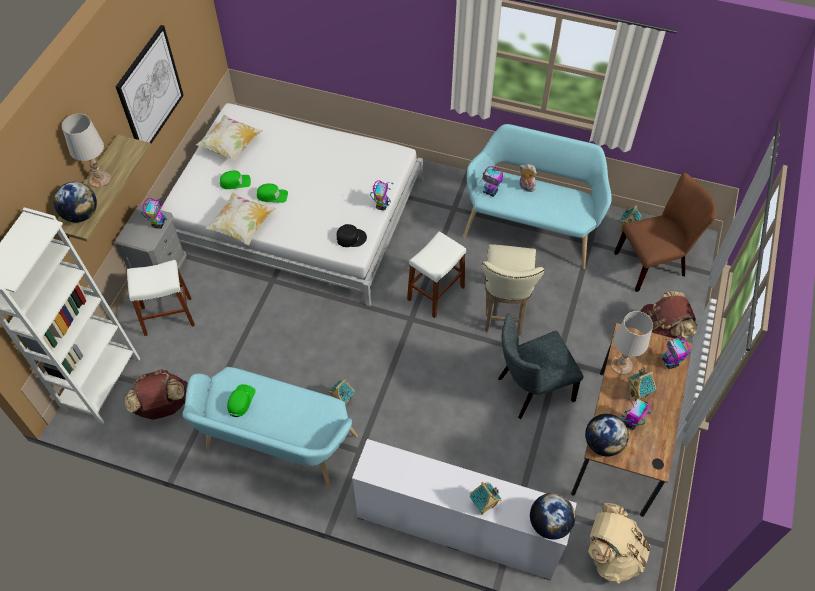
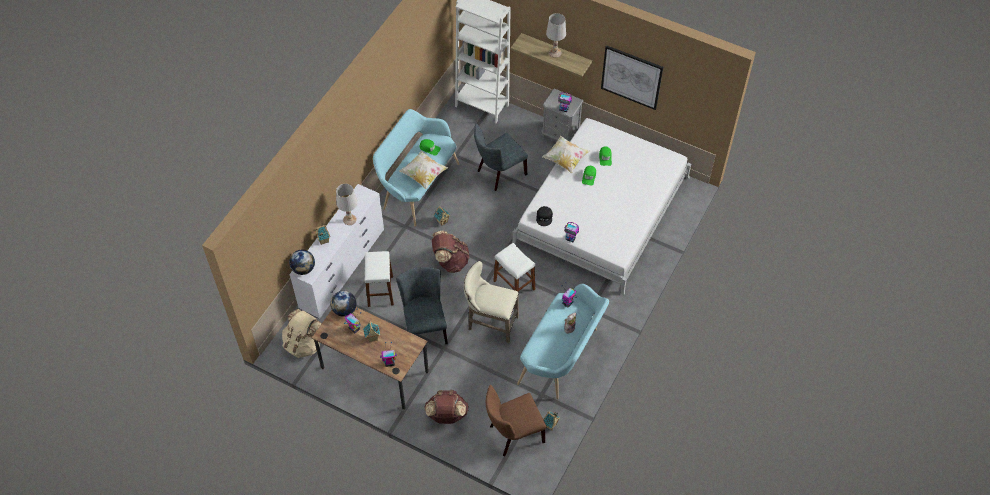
camera: 100 degrees right, 0 degrees up
globe [53,182,97,223] -> none
brown backpack [125,369,188,420] -> brown backpack moved to [432,230,469,273]
white stool [127,260,195,336] -> white stool moved to [365,251,394,307]
pillow [196,114,263,162] -> pillow moved to [399,150,448,189]
white table lamp [611,311,653,375] -> white table lamp moved to [336,184,357,225]
brown chair [614,172,716,292] -> brown chair turned 75 degrees clockwise [486,385,546,457]
none -> grey chair [474,123,528,191]

